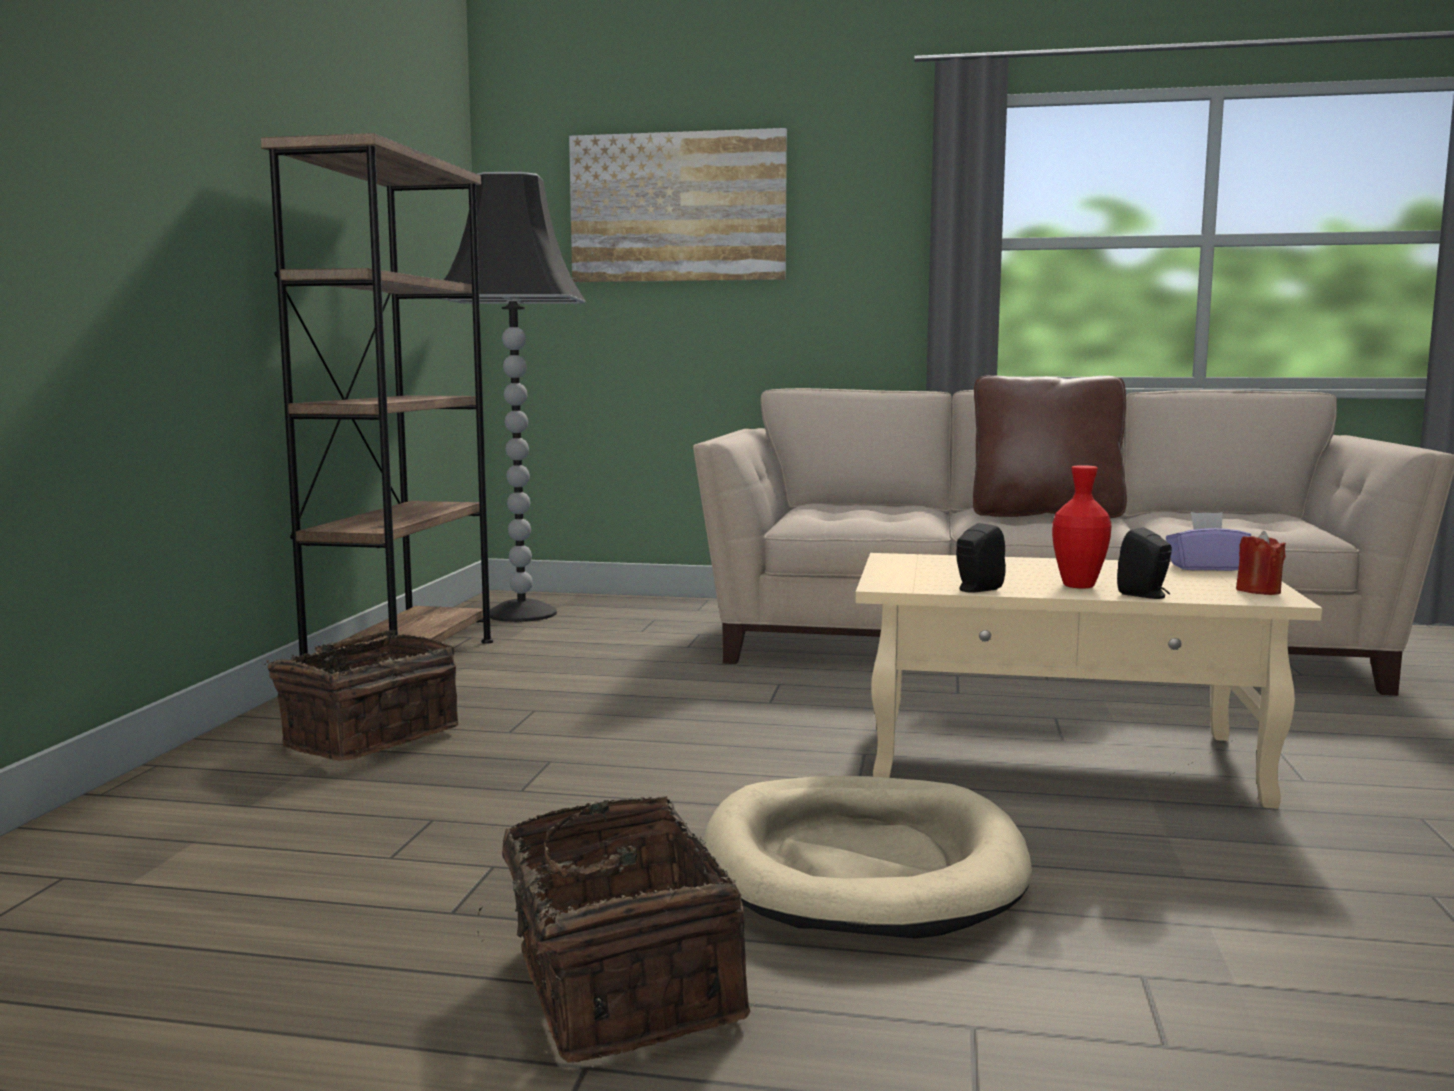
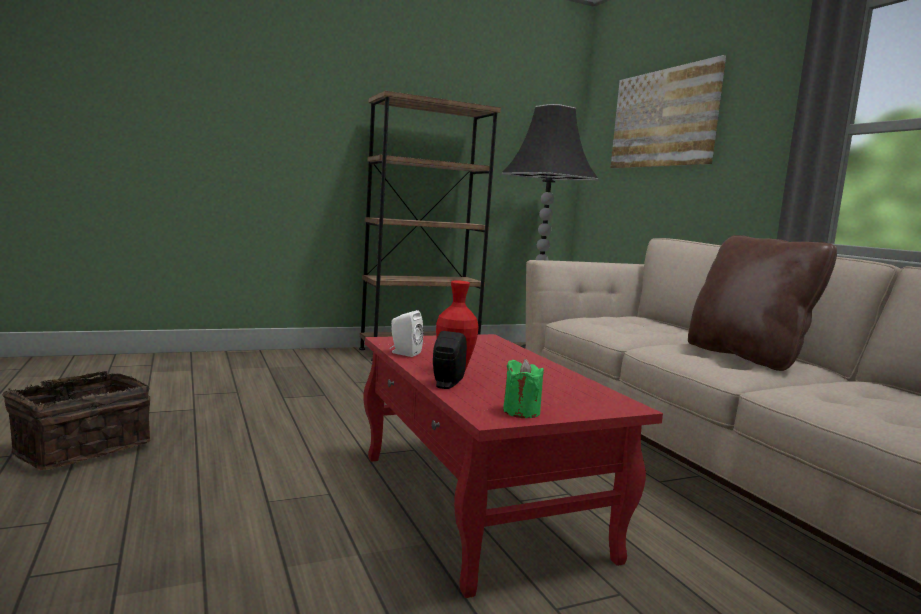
camera: 55 degrees right, 0 degrees up
basket [264,629,459,761] -> none
beige dog bed [704,776,1032,938] -> none
beige coffee table [856,553,1322,808] -> red coffee table [364,334,663,598]
black speaker [956,523,1006,593] -> white speaker [389,310,424,357]
purple tissue box [1166,512,1251,571] -> none
red candle [1236,531,1286,595] -> green candle [503,359,544,418]

